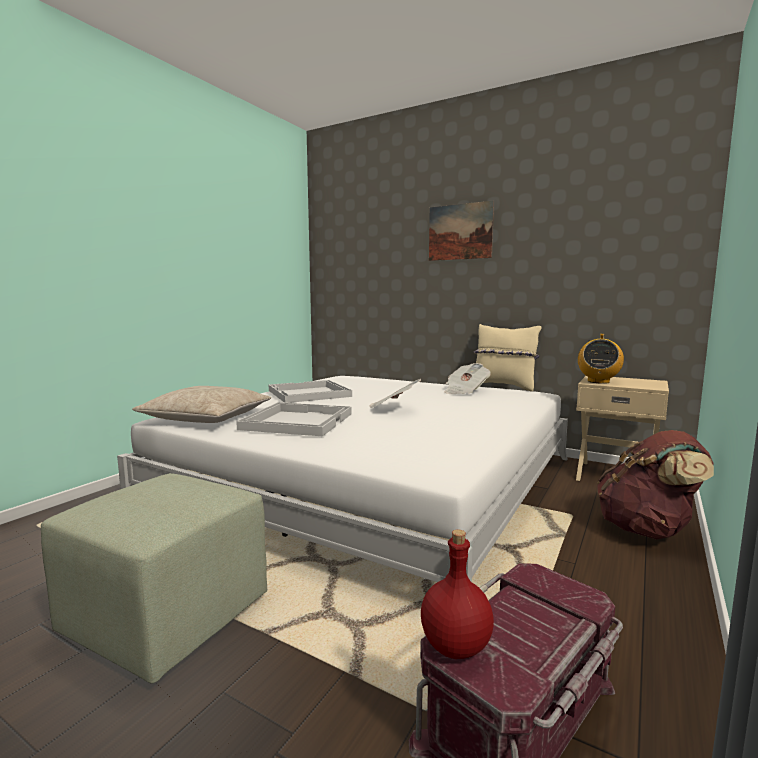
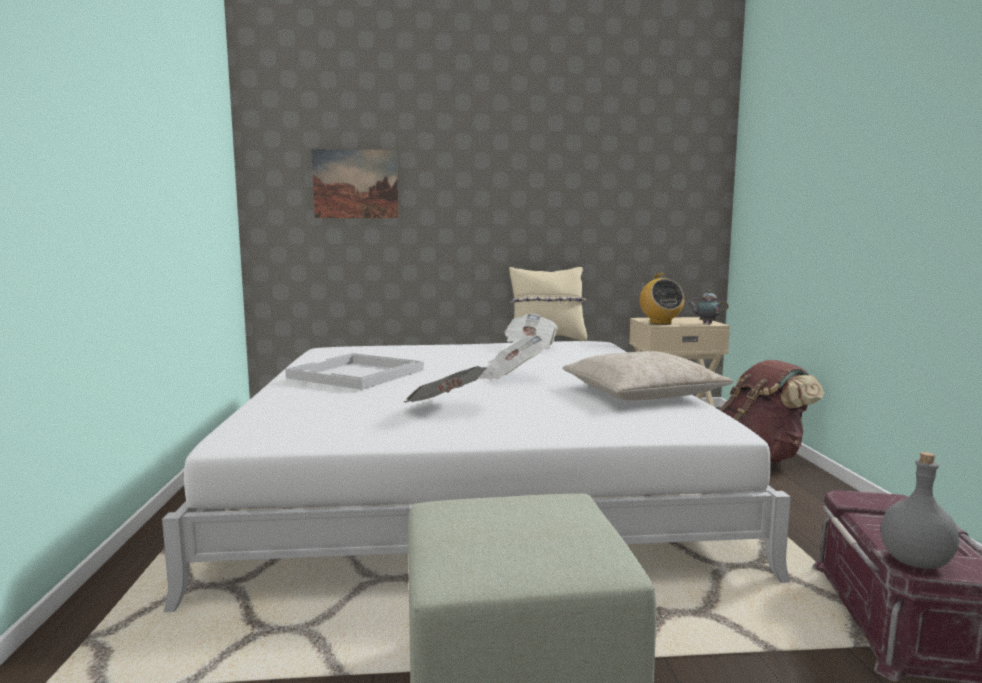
camera: 35 degrees left, 0 degrees up
beige pillow [132,386,271,423] -> beige pillow moved to [562,351,734,401]
white tray [236,402,351,436] -> newspaper [404,366,487,403]
red bottle [421,529,494,659] -> grey bottle [881,452,959,569]
picture [429,200,494,261] -> picture moved to [311,149,399,218]
none -> teapot [688,290,728,324]

